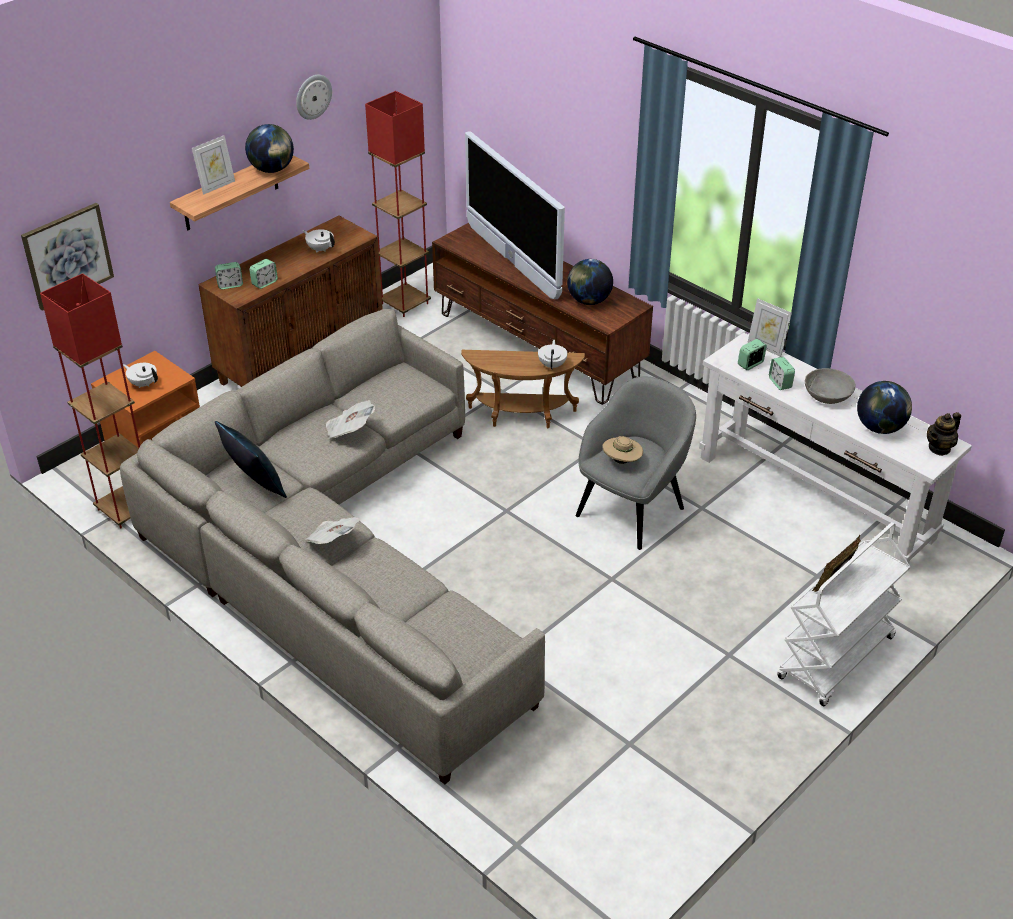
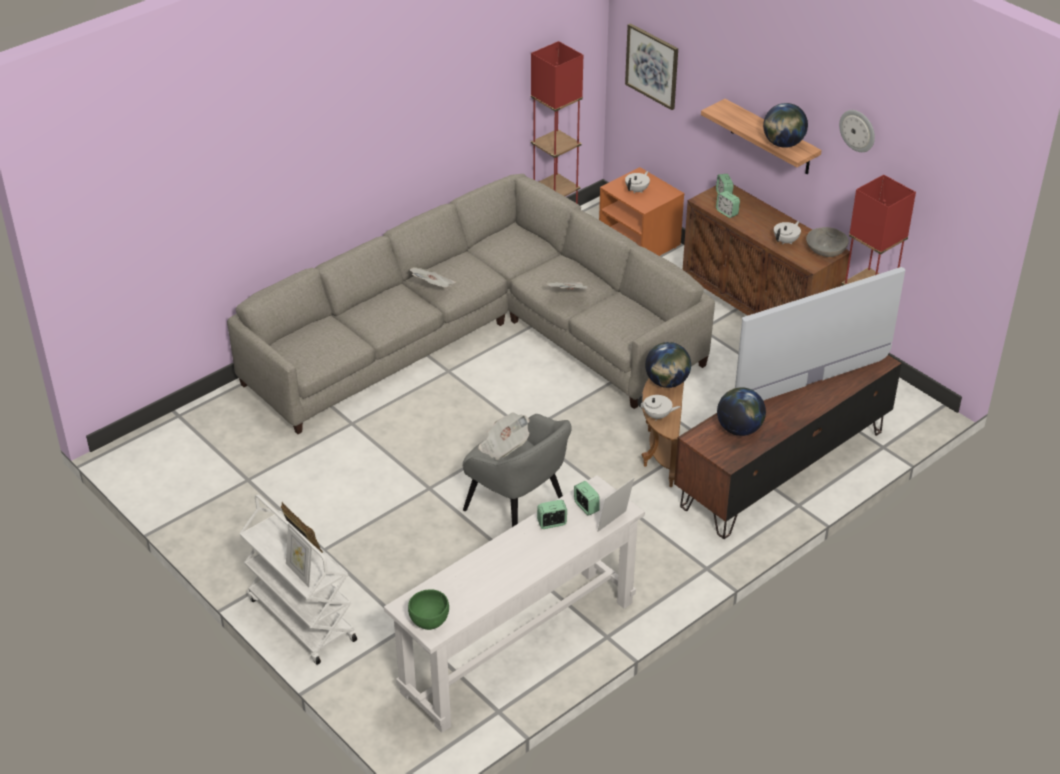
camera: 95 degrees right, 0 degrees up
picture frame [192,135,235,195] -> picture frame moved to [286,523,312,587]
blue pillow [215,421,287,498] -> none
beige hat [602,436,643,464] -> newspaper [478,412,530,460]
grey bowl [805,368,856,404] -> grey bowl moved to [806,227,849,257]
globe [857,381,912,434] -> globe moved to [645,342,691,388]
teapot [927,412,961,456] -> green bowl [408,589,449,630]

